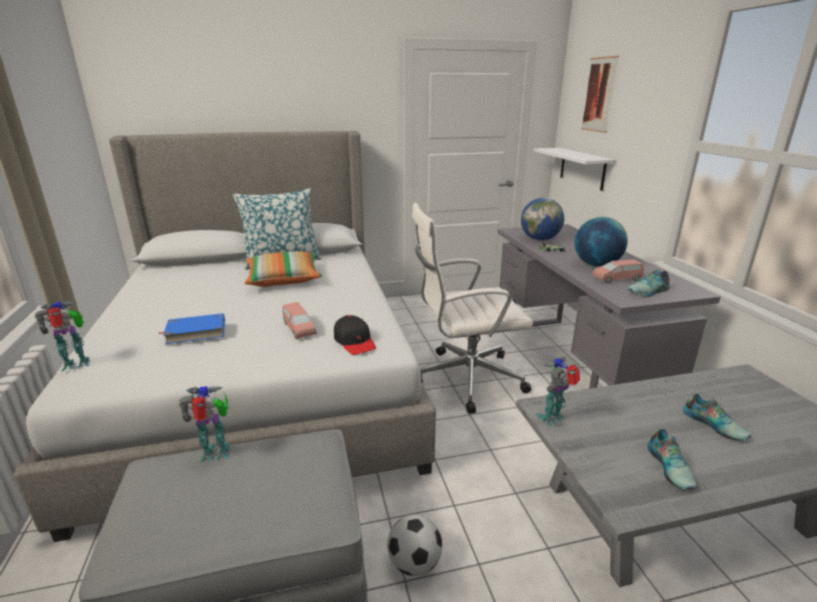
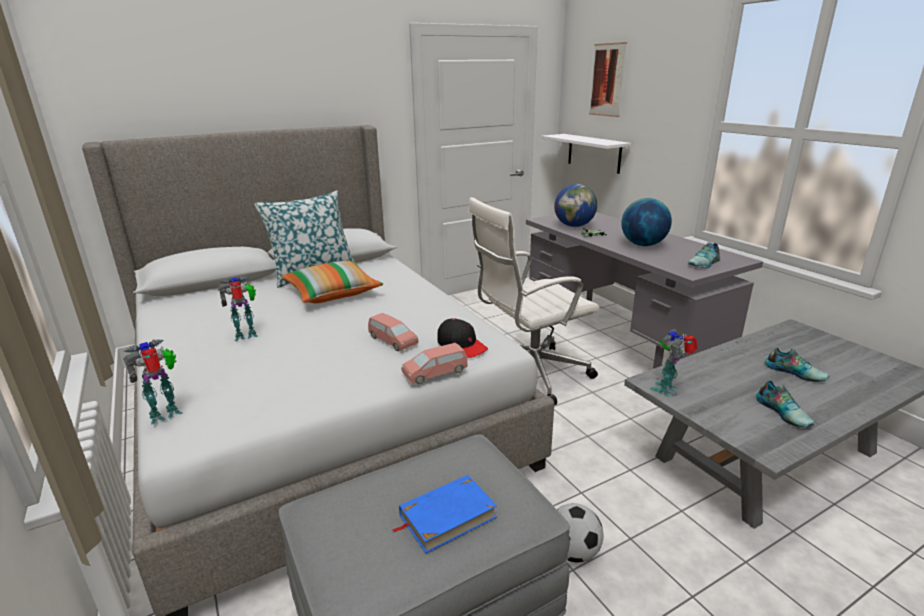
camera: 15 degrees left, 0 degrees up
blue book [159,313,225,344] -> blue book moved to [392,475,497,553]
toy robot [179,385,230,462] -> toy robot moved to [218,276,258,341]
pink toy car [593,259,644,283] -> pink toy car moved to [401,343,468,384]

